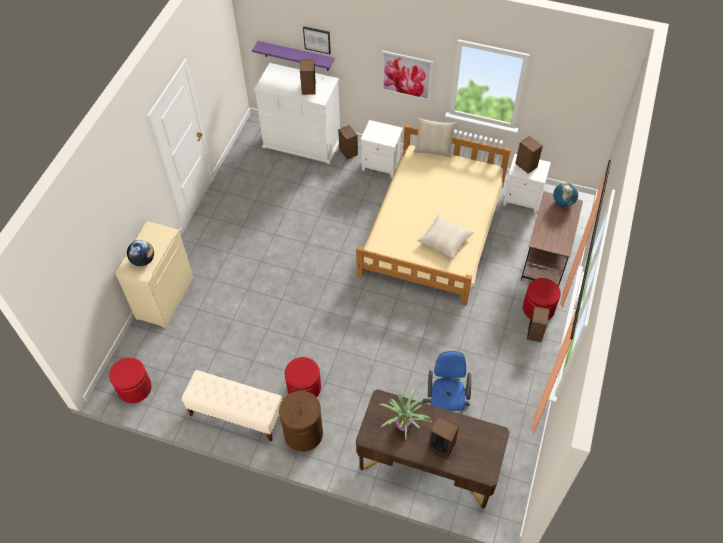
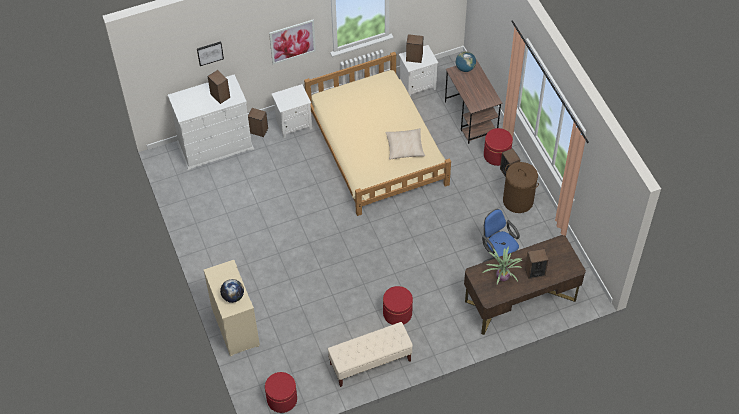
camera: 40 degrees left, 0 degrees up
purple shelf [252,41,334,71] -> none
brown laundry basket [279,387,323,452] -> brown laundry basket moved to [503,162,539,213]
beige pillow [414,118,457,158] -> none

